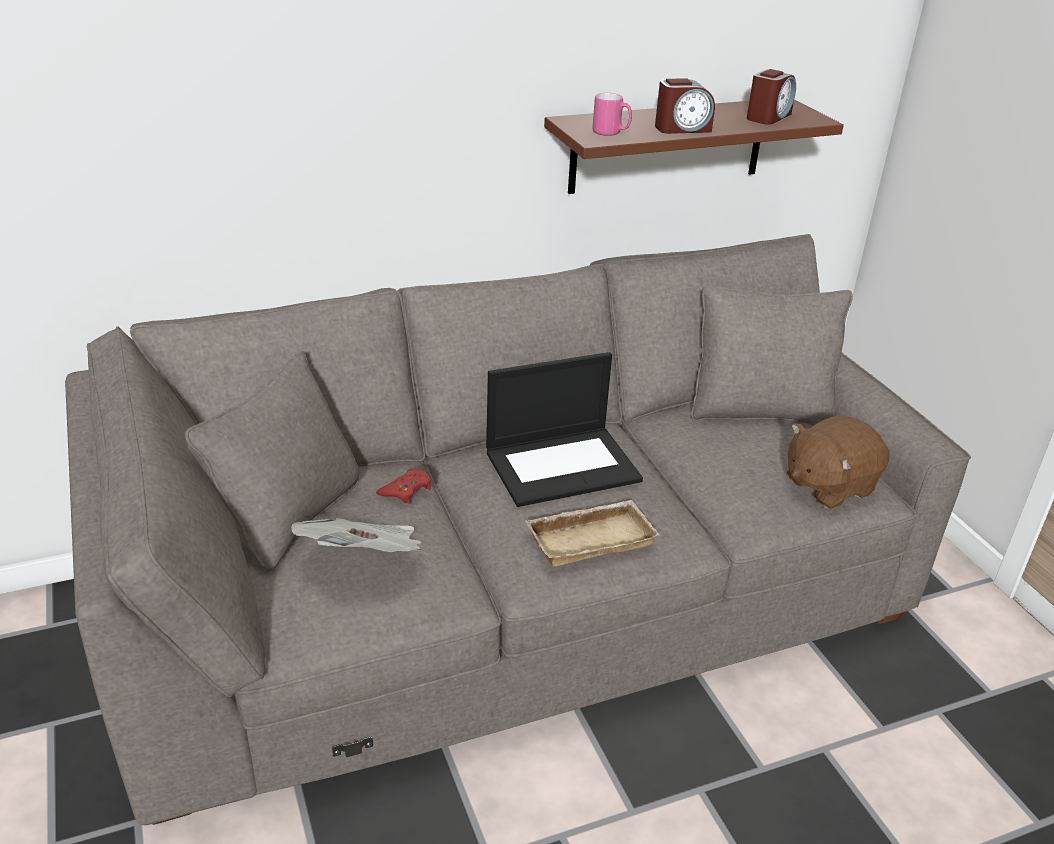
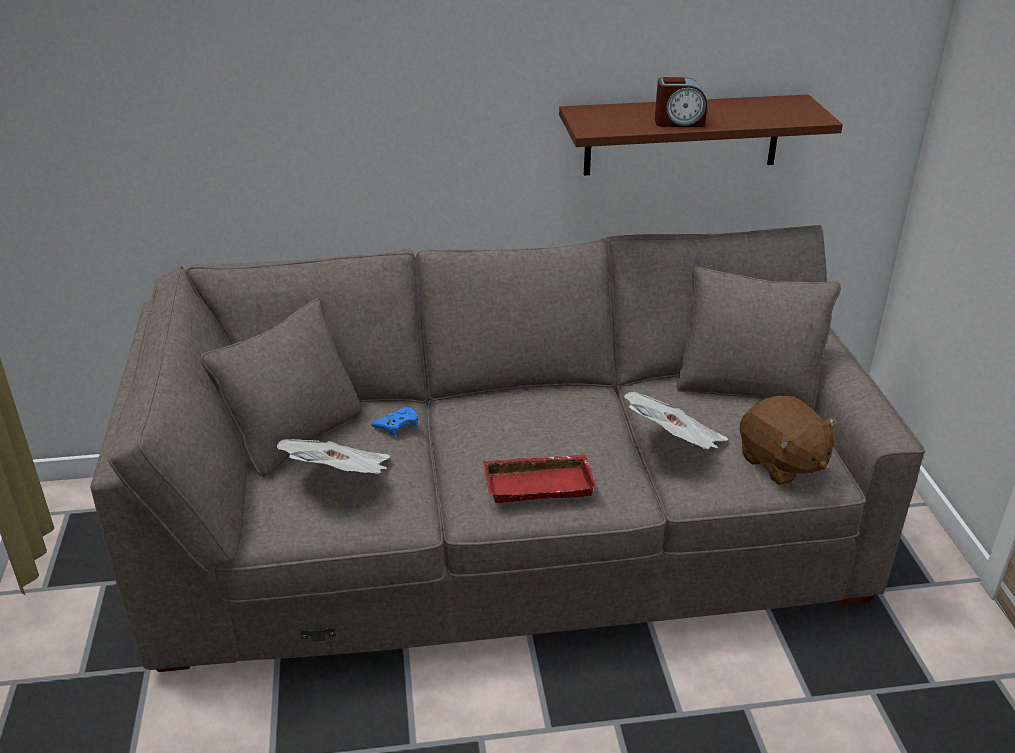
camera: 15 degrees right, 0 degrees up
red game controller [376,468,431,504] -> blue game controller [371,407,418,437]
laptop [486,352,643,507] -> none
beige tray [525,500,660,567] -> red tray [483,454,596,503]
pink mug [593,93,632,136] -> none
alarm clock [747,69,796,125] -> none
brown plush toy [787,415,890,509] -> brown plush toy turned 105 degrees counterclockwise [740,396,838,485]
none -> newspaper [624,392,728,450]

